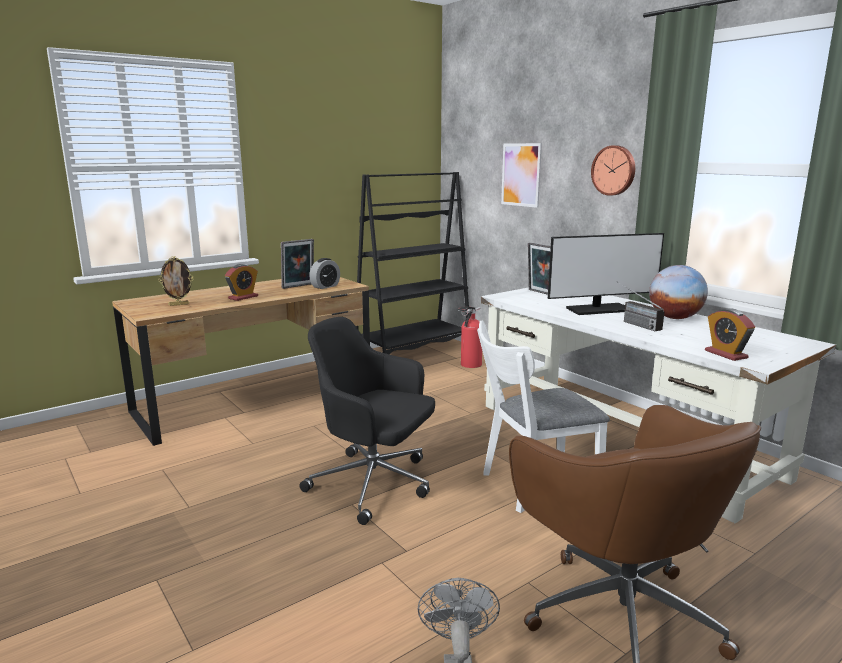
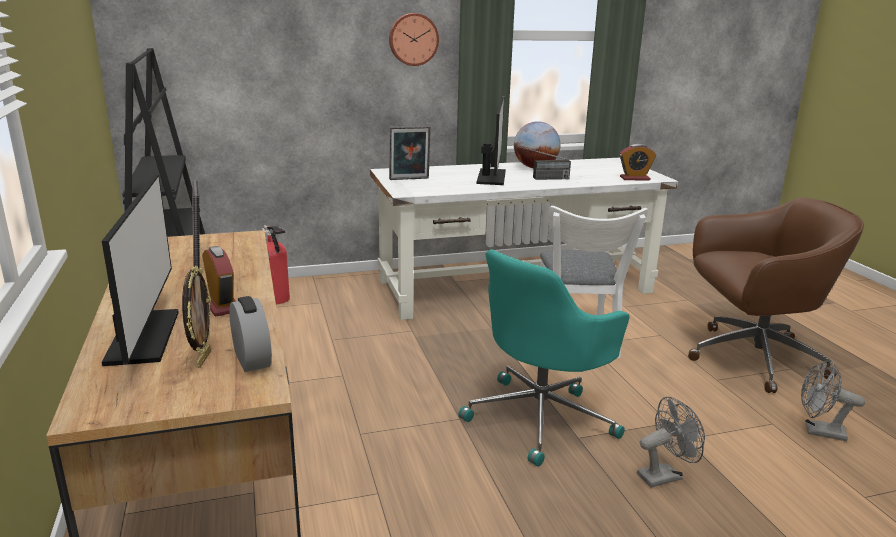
camera: 70 degrees left, 5 degrees up
black office chair [299,317,435,525] -> turquoise office chair [458,249,630,467]
alarm clock [309,258,340,289] -> alarm clock moved to [229,296,272,372]
picture [501,143,542,208] -> none
none -> monitor [102,174,179,366]
none -> grey fan [637,397,705,488]

